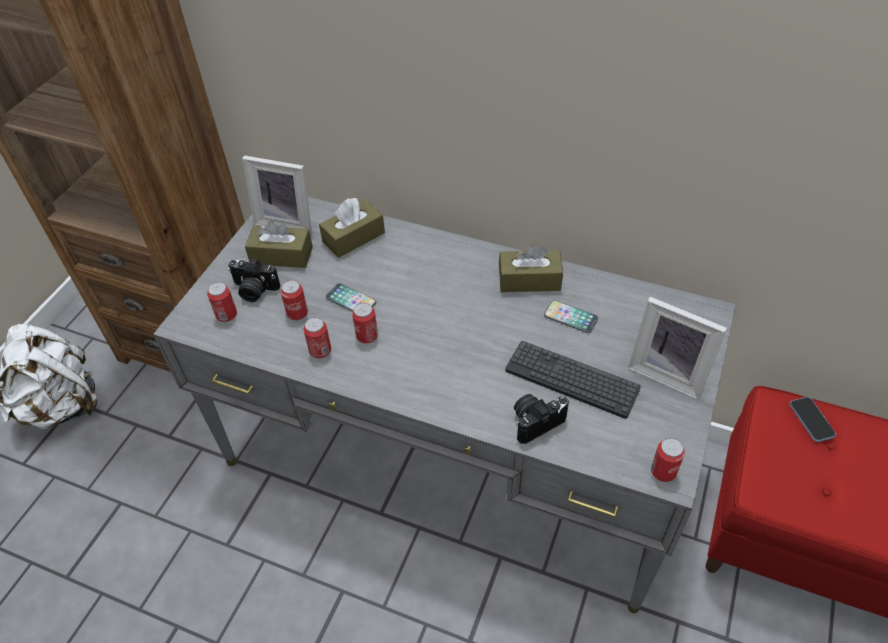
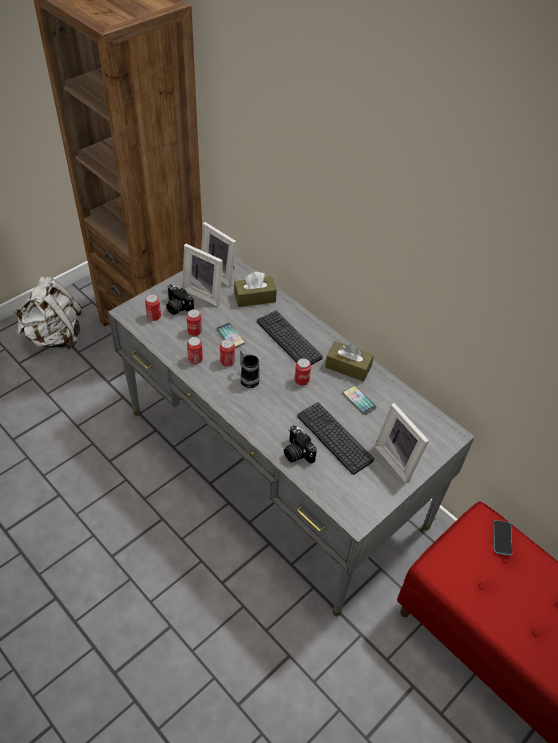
camera: 20 degrees right, 0 degrees up
brown tissue box [245,220,313,268] -> picture frame [183,244,223,306]
camera [514,394,569,444] -> camera turned 120 degrees counterclockwise [284,425,317,464]
can [651,438,685,482] -> can moved to [295,358,311,386]
none -> mug [240,350,260,388]
none -> keyboard [257,310,323,365]

